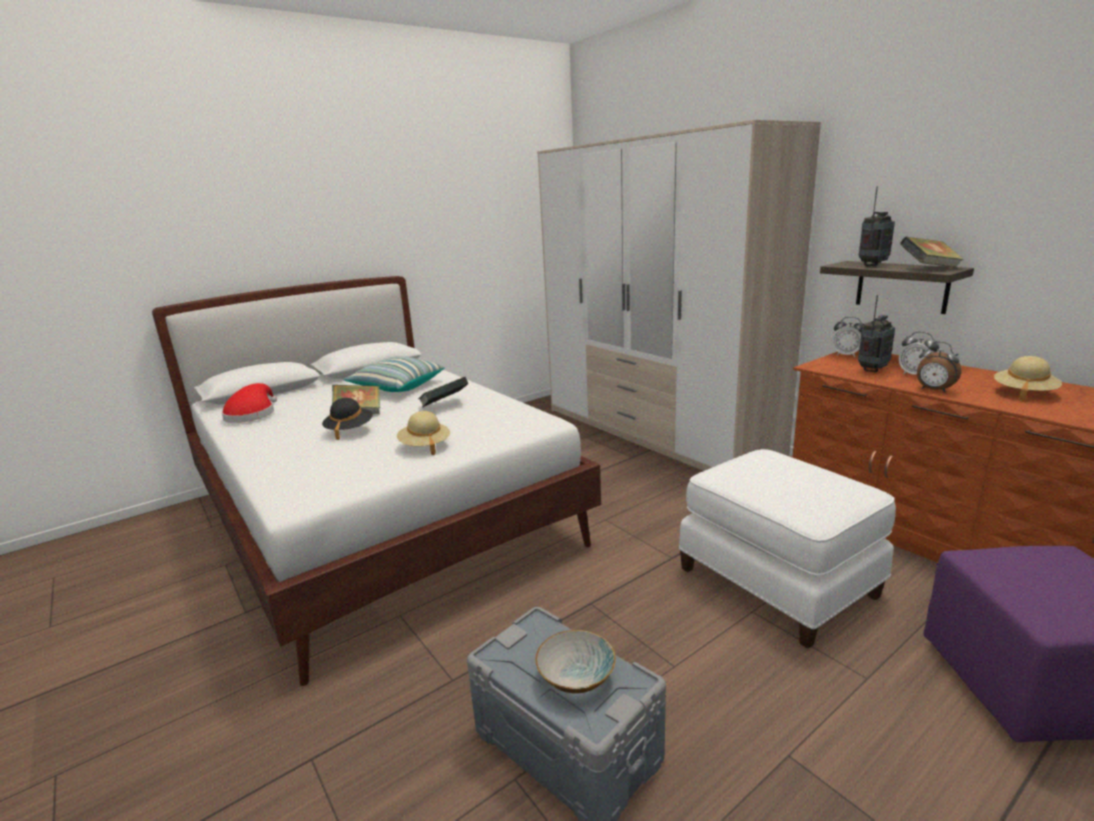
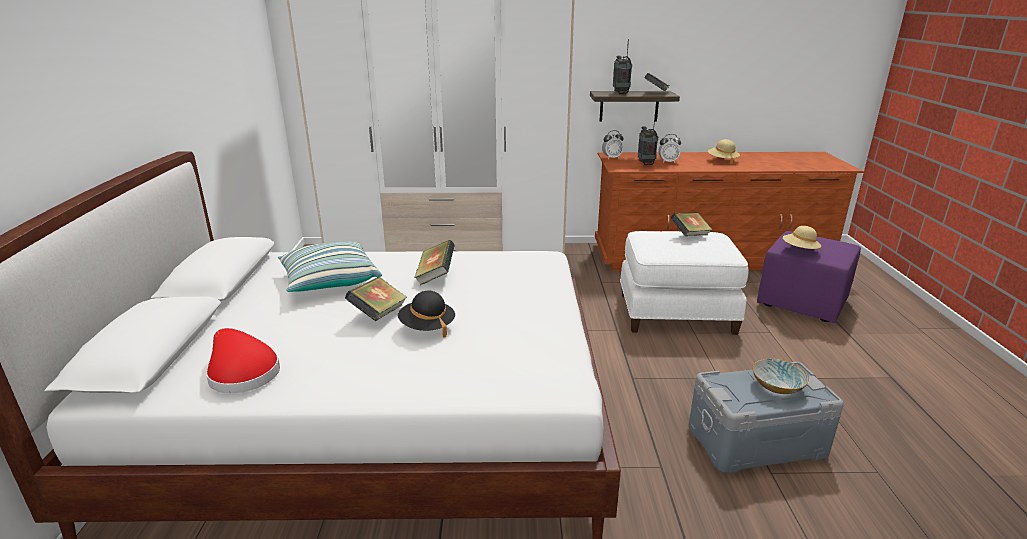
camera: 55 degrees left, 5 degrees up
beige hat [397,411,450,455] -> beige hat moved to [783,226,821,250]
alarm clock [917,342,962,393] -> none
none -> book [671,213,712,236]

